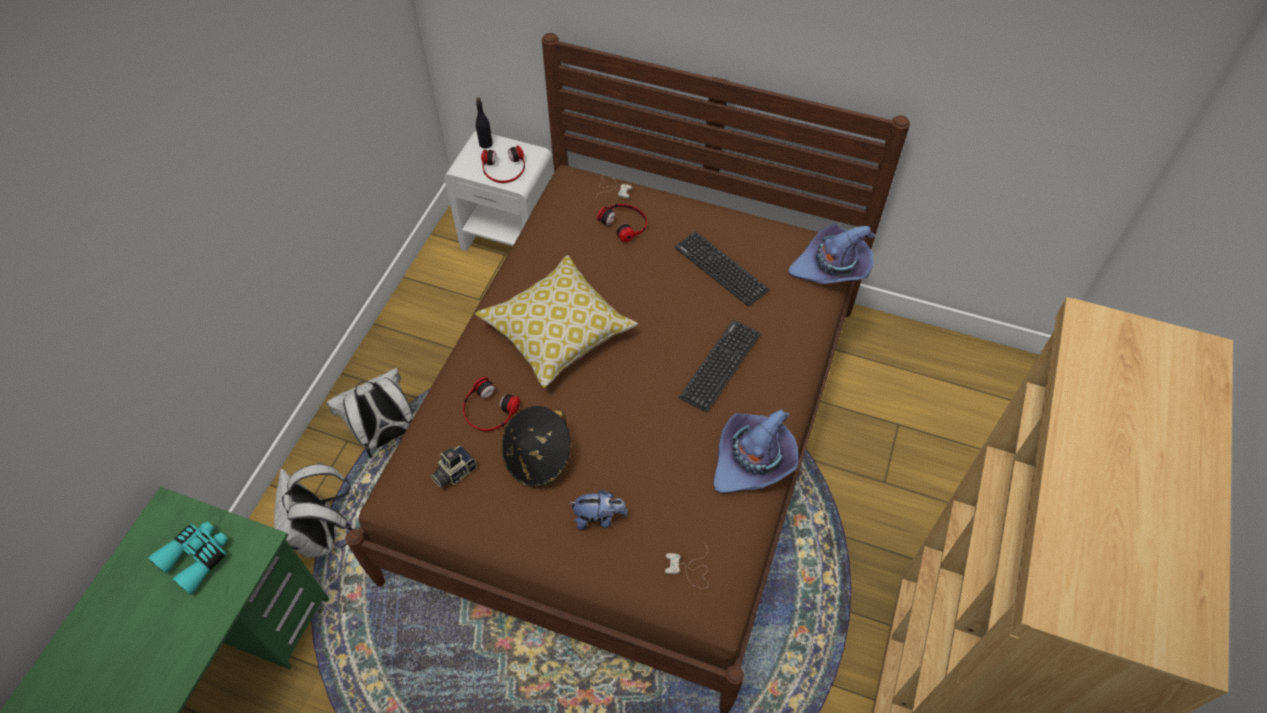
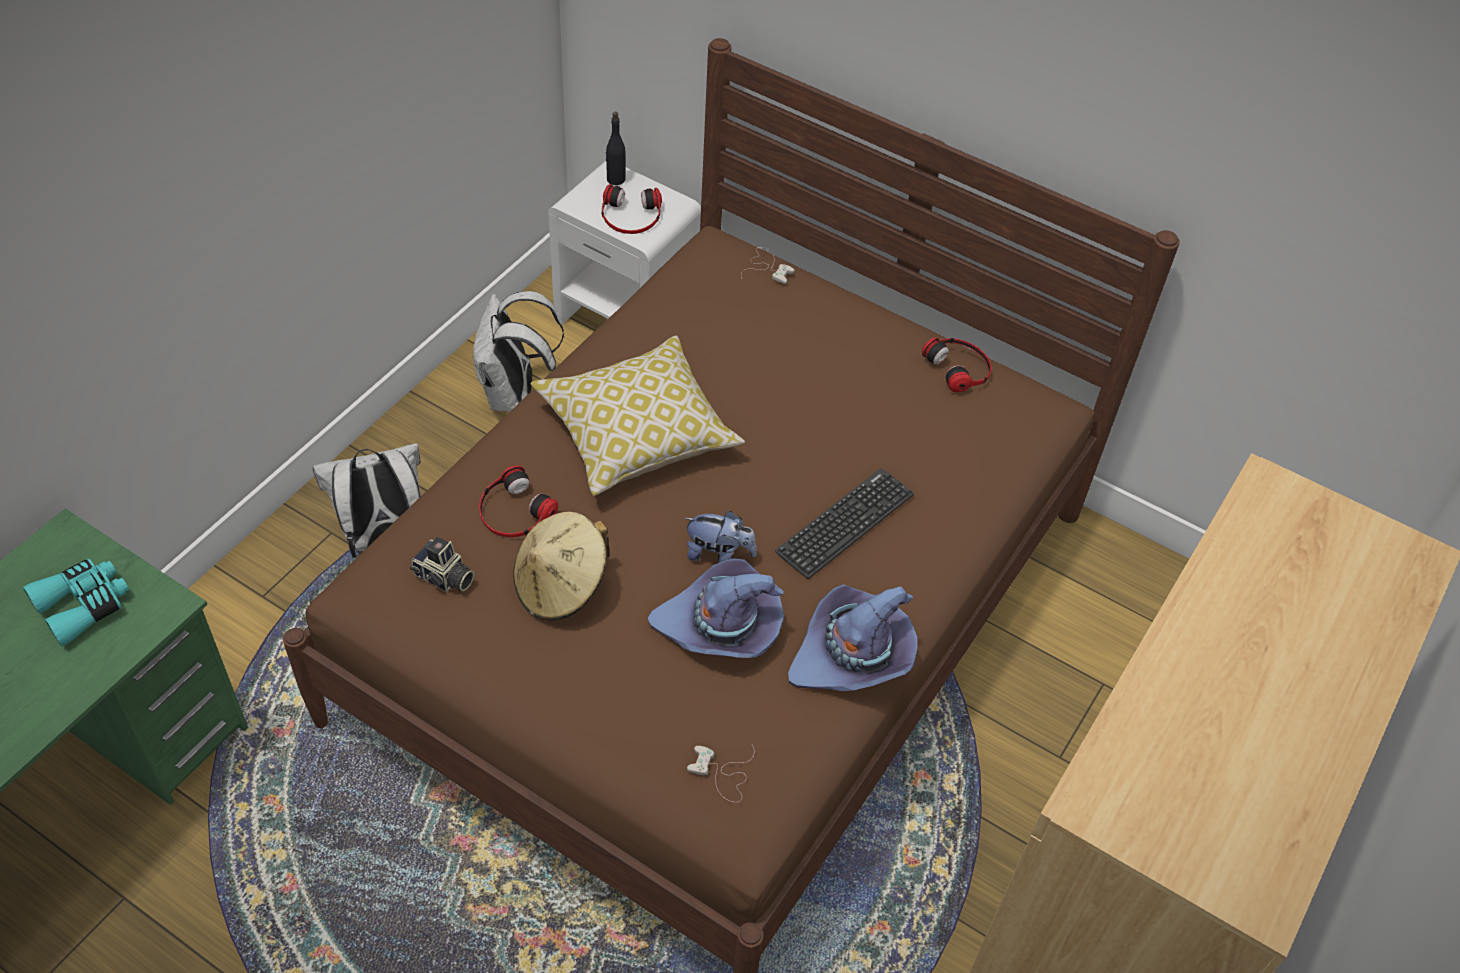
camera: 10 degrees right, 5 degrees down
white backpack [274,464,353,558] -> white backpack moved to [473,291,564,412]
camera [431,446,477,488] -> camera turned 120 degrees counterclockwise [410,537,475,592]
black hat [502,406,571,487] -> beige hat [513,512,610,621]
plush toy [570,490,628,530] -> plush toy moved to [684,511,757,563]
headphones [597,204,647,242] -> headphones moved to [922,338,992,392]
keyboard [675,231,769,306] -> none
purple hat [789,224,875,284] -> purple hat moved to [648,558,784,658]

